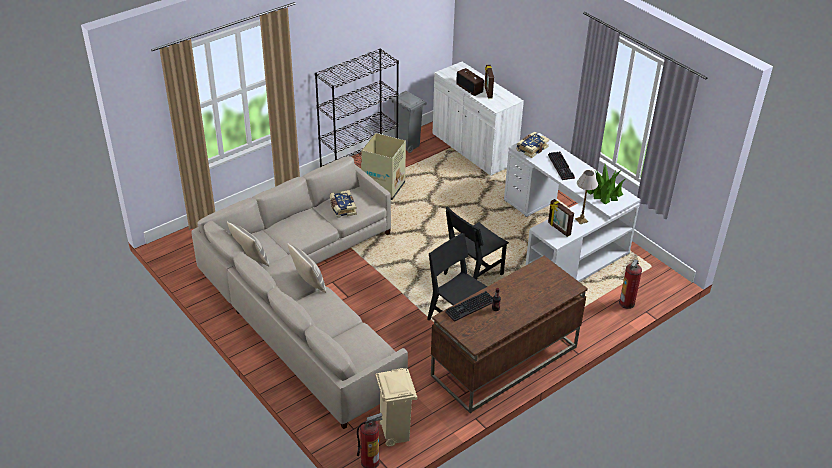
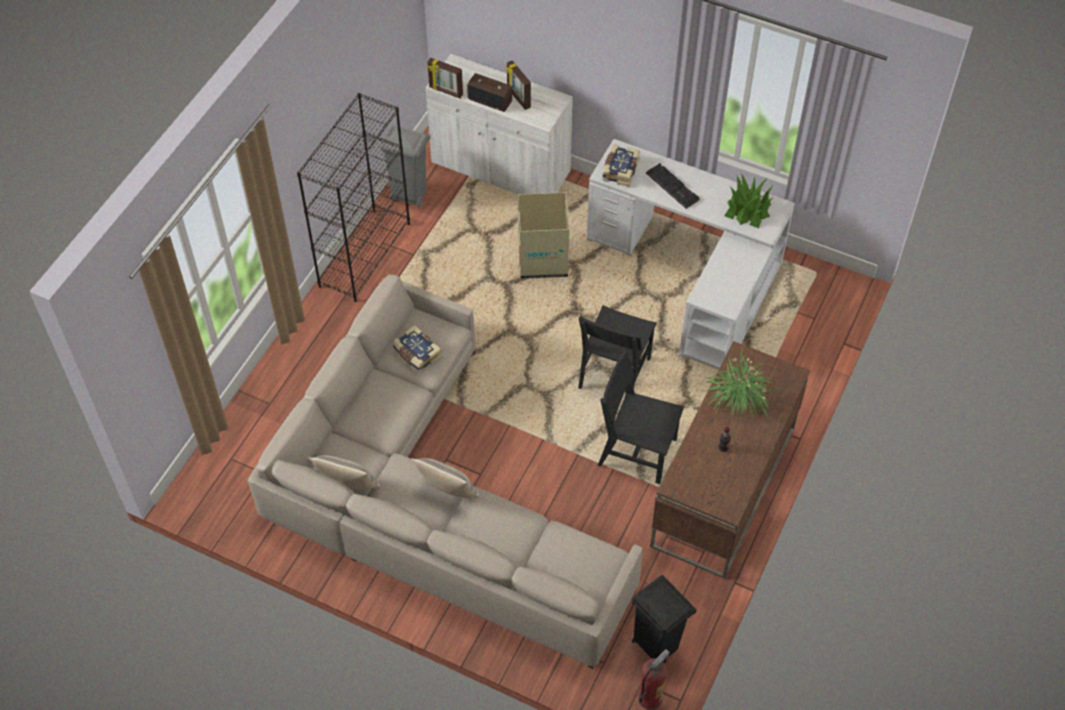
camera: 25 degrees left, 15 degrees up
cardboard box [361,133,406,200] -> cardboard box moved to [518,192,569,279]
beige trash can [375,368,417,447] -> black trash can [632,575,697,663]
keyboard [445,291,493,322] -> none
picture frame [548,199,574,237] -> picture frame moved to [427,58,463,98]
table lamp [575,170,598,224] -> none
fire extinguisher [619,259,642,309] -> none
none -> potted plant [705,348,780,419]

